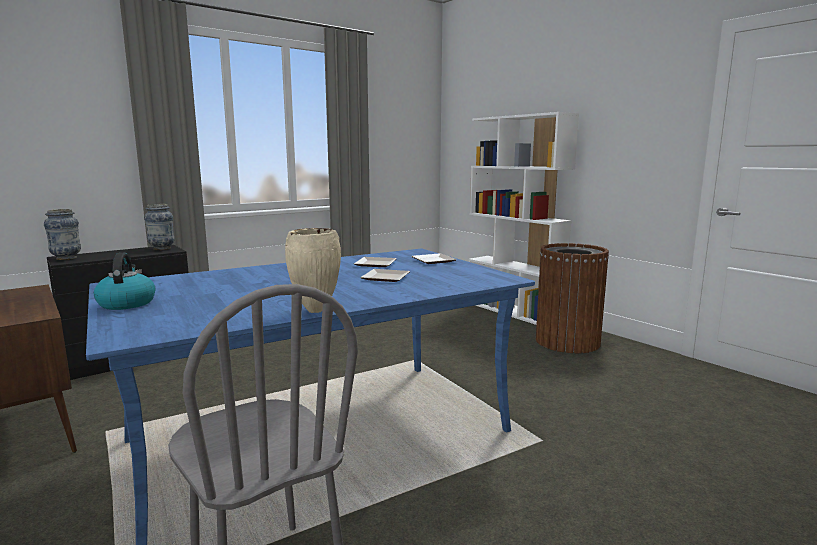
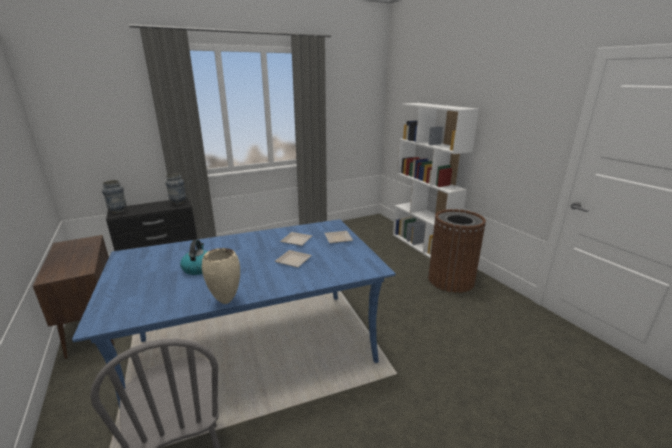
camera: 10 degrees right, 10 degrees up
kettle [94,253,155,310] -> kettle moved to [180,240,208,275]

